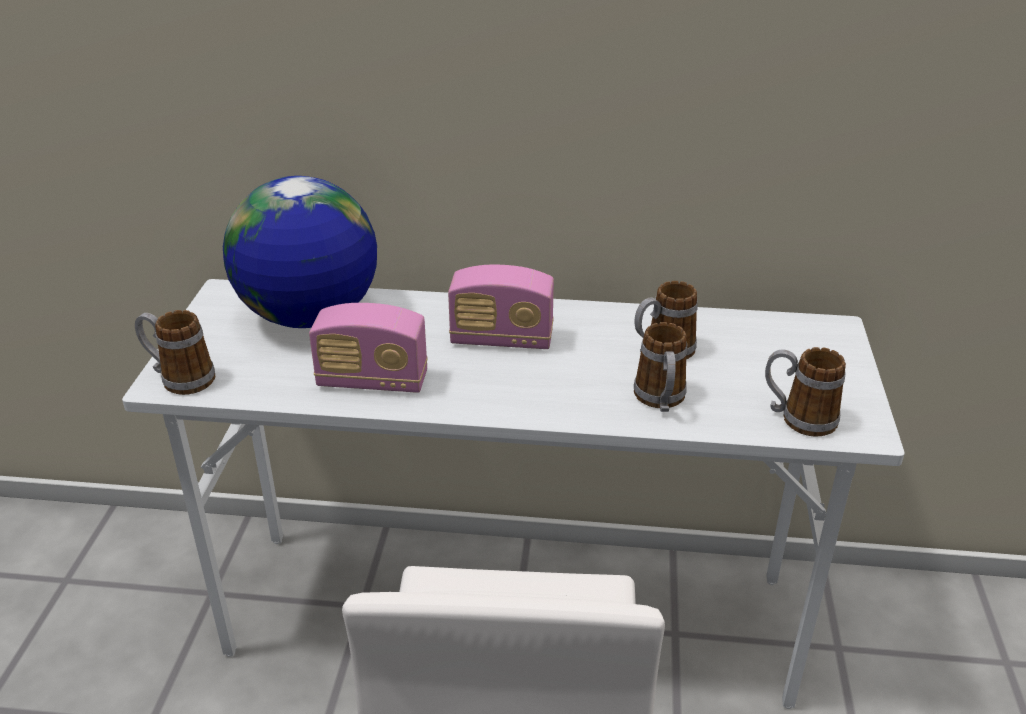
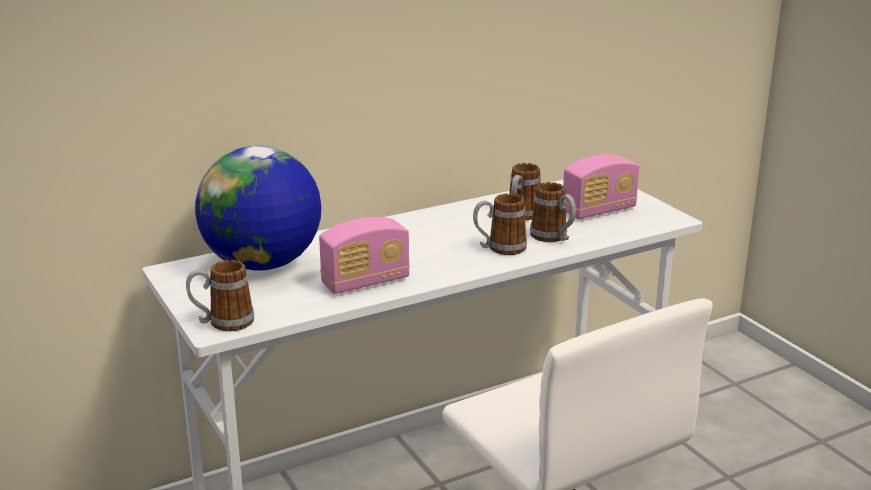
camera: 35 degrees left, 10 degrees down
radio [448,265,554,349] -> radio moved to [563,154,639,219]
mug [765,347,846,436] -> mug moved to [473,193,527,255]

